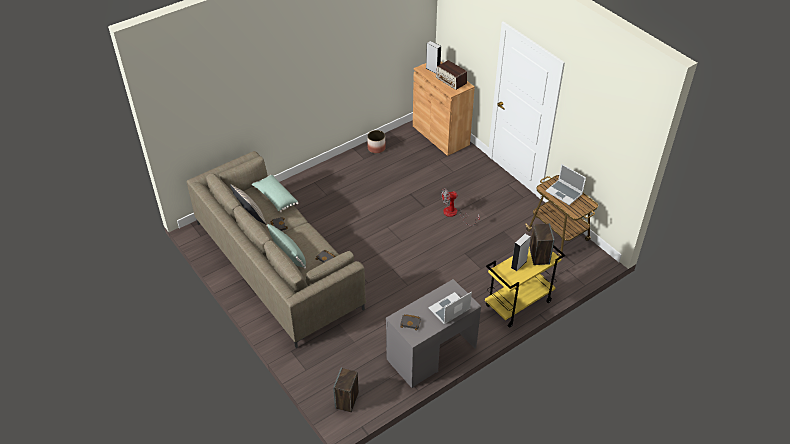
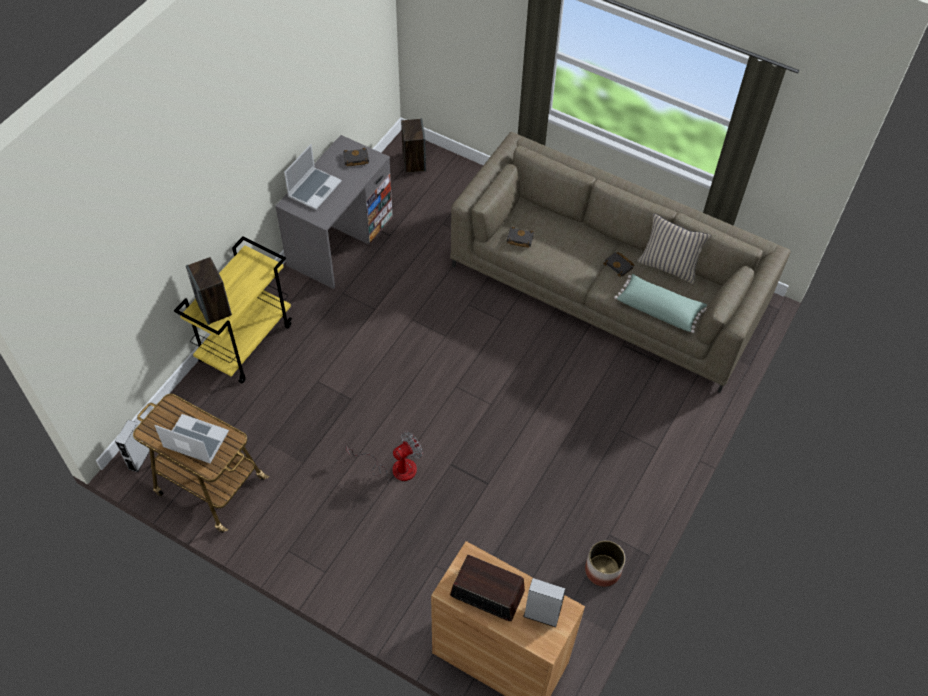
camera: 155 degrees right, 10 degrees up
green pillow [266,224,306,269] -> none
grey speaker [511,234,531,271] -> grey speaker moved to [115,420,150,472]

